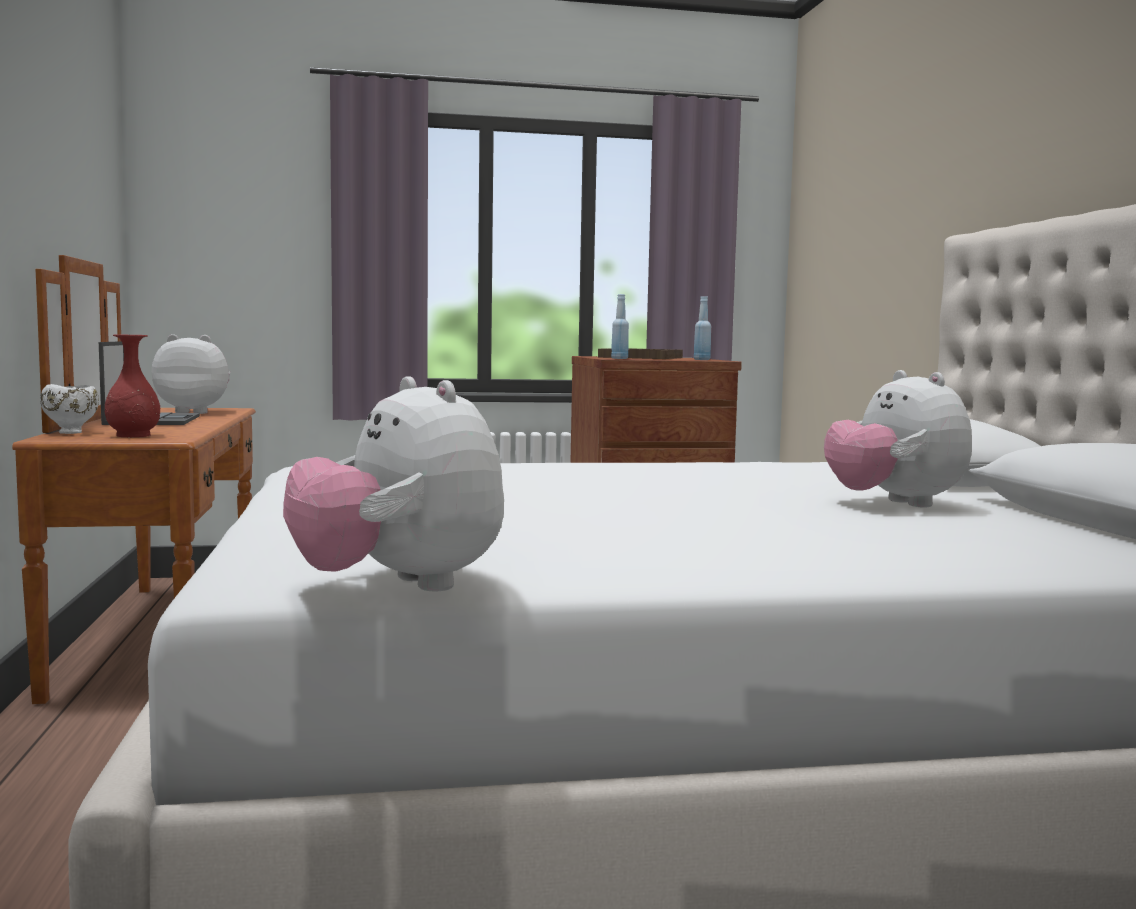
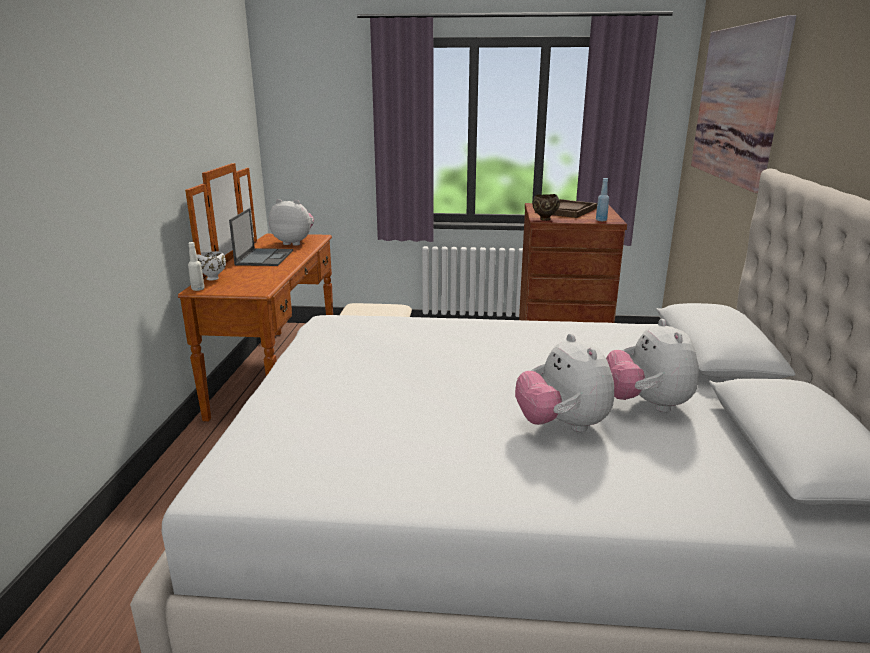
camera: 15 degrees right, 15 degrees up
red vase [105,334,160,437] -> none
plush toy [283,376,504,591] -> plush toy moved to [515,334,614,432]
blue bottle [611,294,629,359] -> brown bowl [533,194,560,221]
none -> white bottle [188,242,205,291]
none -> picture [691,15,796,193]

